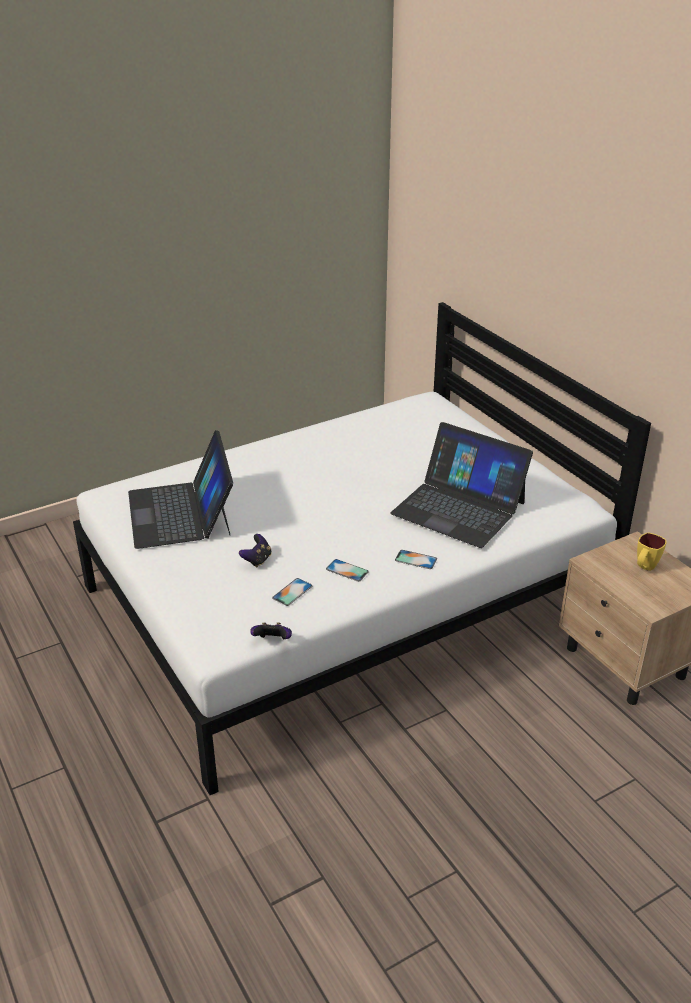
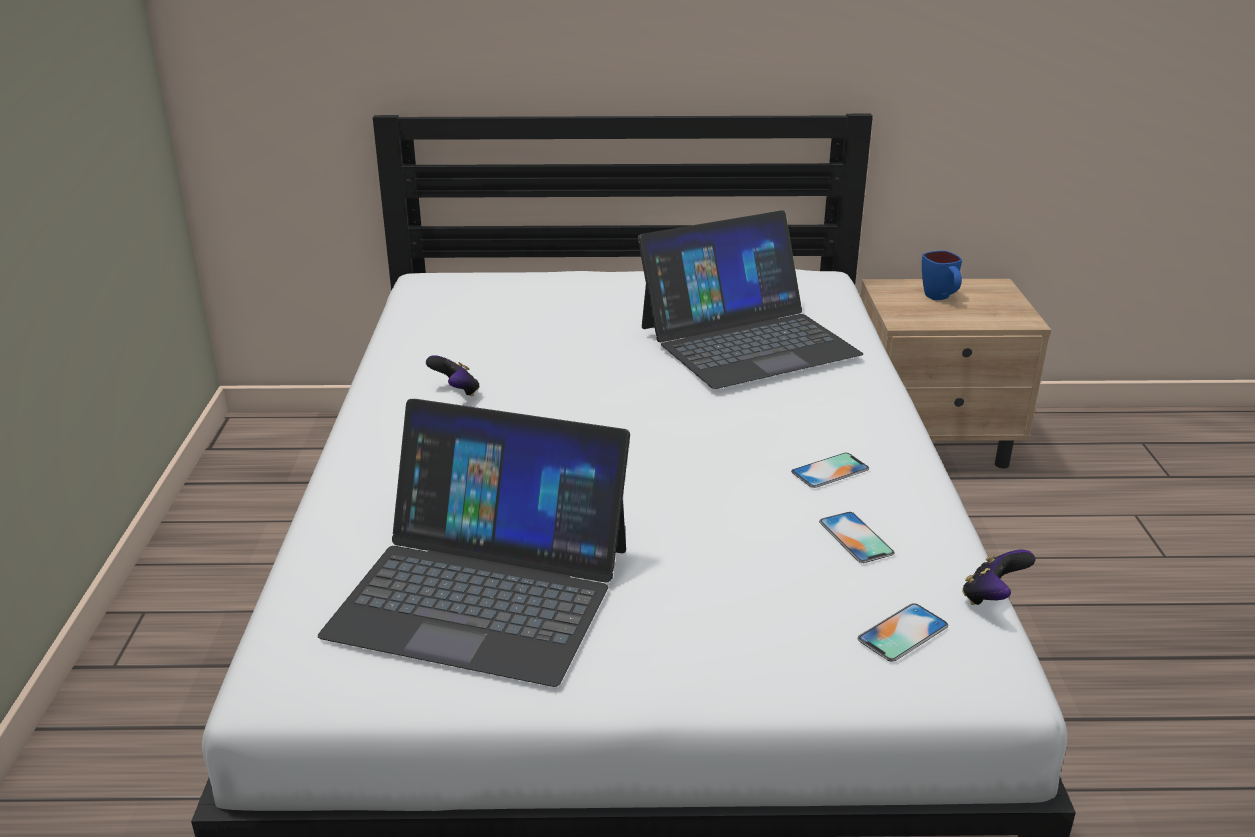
camera: 60 degrees left, 5 degrees down
game controller [239,534,272,568] -> game controller moved to [426,355,480,396]
phone [395,550,437,569] -> phone moved to [857,603,948,662]
yellow mug [637,533,667,571] -> blue mug [922,251,962,300]

